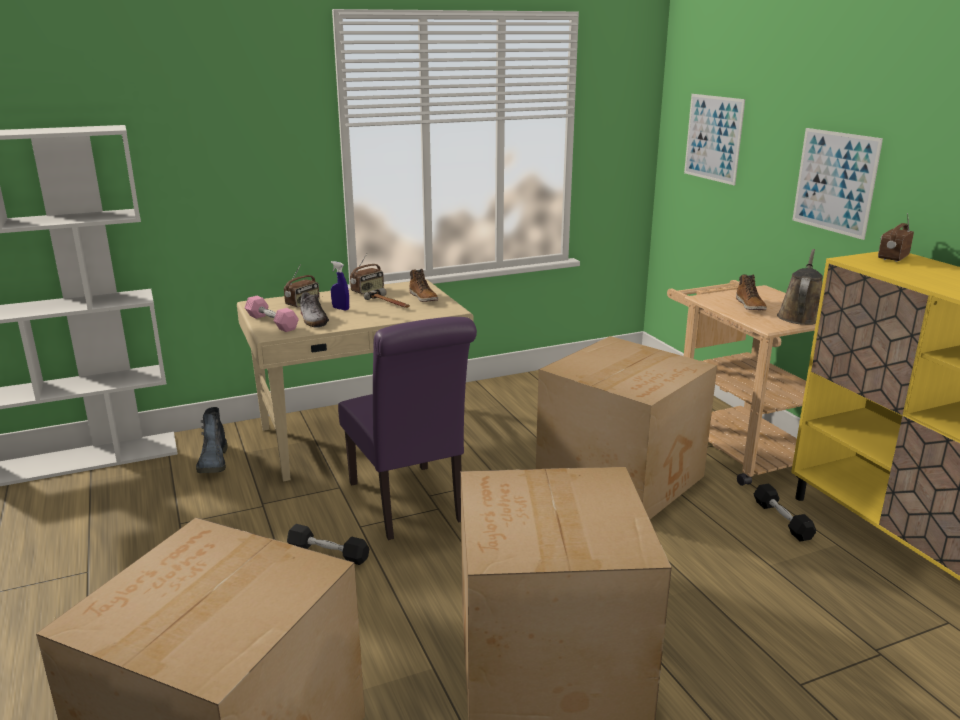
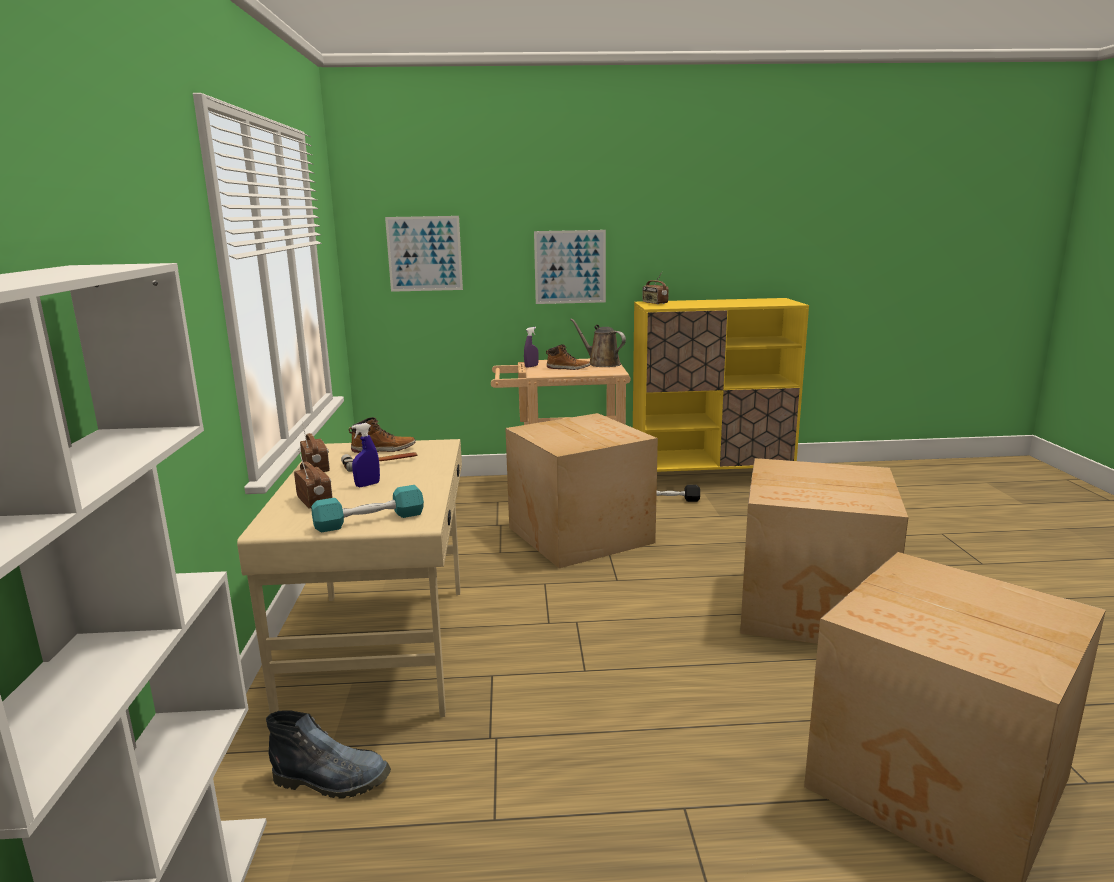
camera: 70 degrees left, 5 degrees down
pink dumbbell [245,296,299,332] -> turquoise dumbbell [311,485,424,532]
black dumbbell [287,524,370,565] -> none
shoe [300,292,329,328] -> none
purple chair [338,317,477,540] -> none
none -> purple spray bottle [524,327,539,368]

